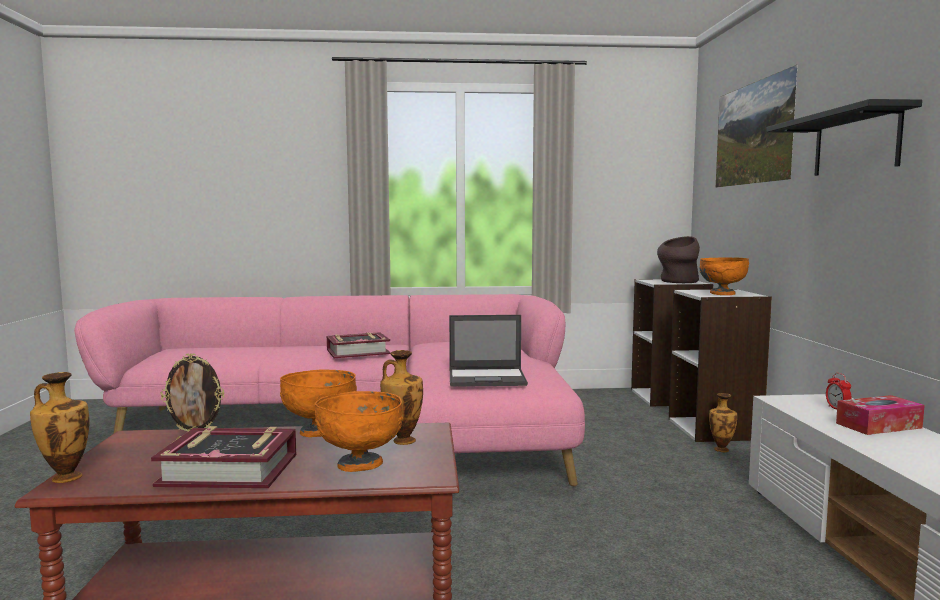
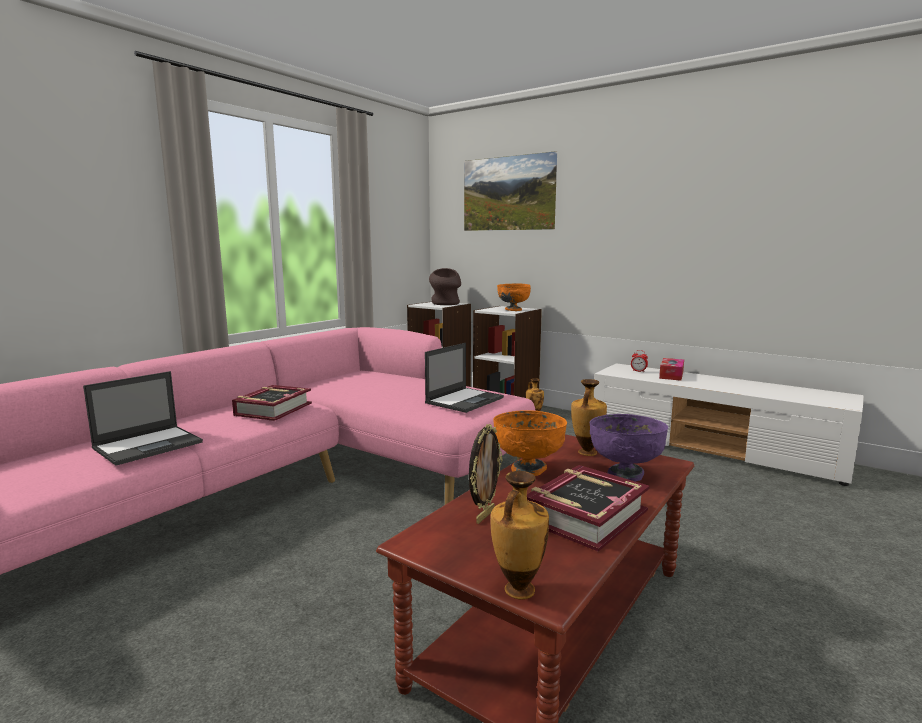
camera: 50 degrees left, 5 degrees up
orange bowl [315,391,403,472] -> purple bowl [590,414,668,482]
black shelf [766,99,922,176] -> none
none -> laptop [83,371,203,466]

